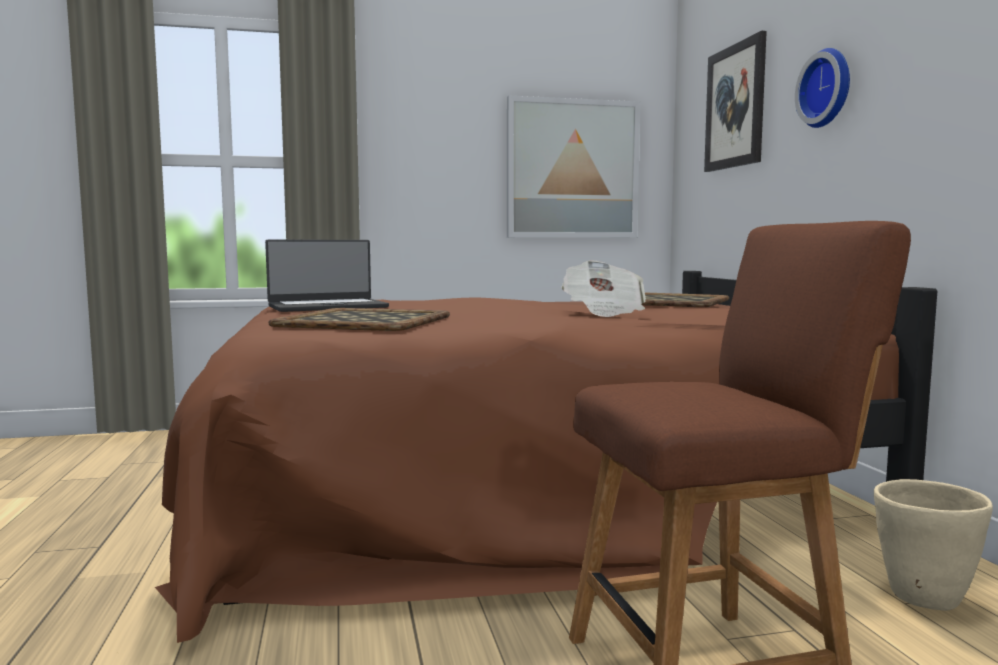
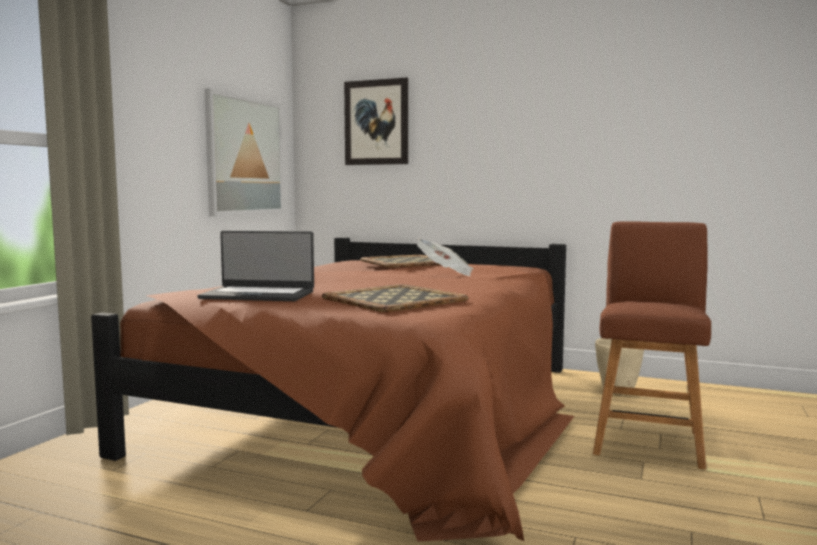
camera: 55 degrees left, 0 degrees up
laptop [265,239,389,312] -> laptop turned 90 degrees clockwise [197,231,314,301]
wall clock [795,48,850,128] -> none

